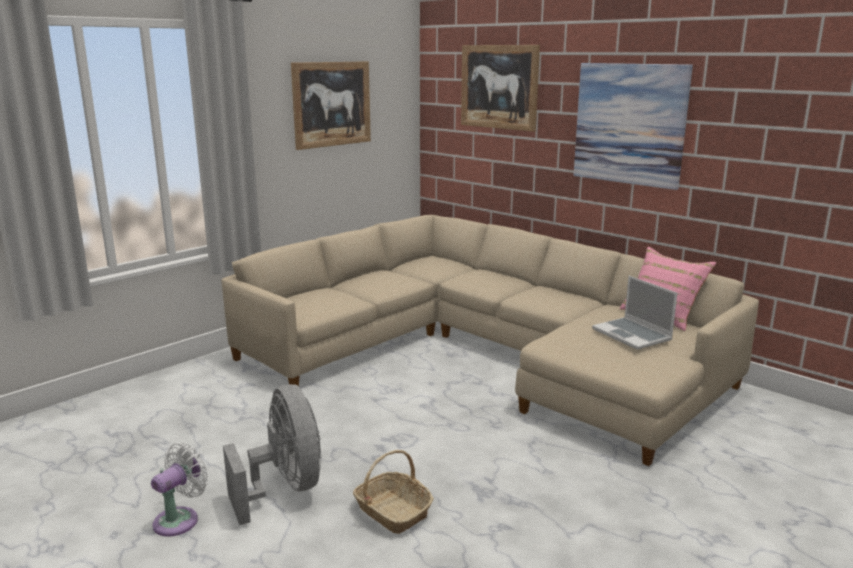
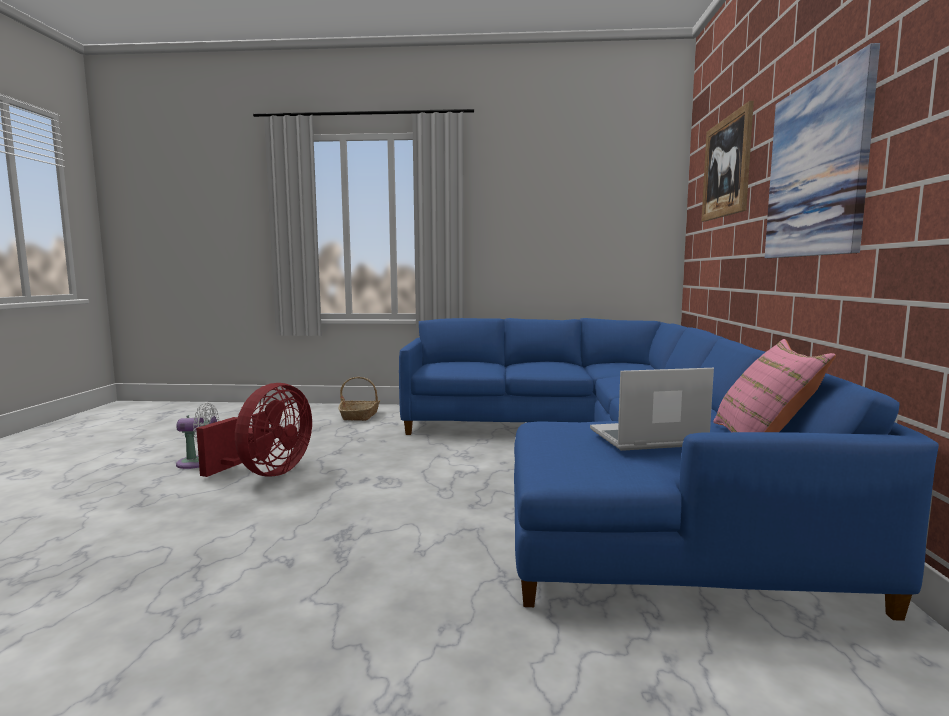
camera: 50 degrees right, 10 degrees down
beige sofa [221,215,759,466] -> blue sofa [399,318,939,621]
grey fan [223,384,322,525] -> red fan [196,383,312,477]
picture [291,61,371,150] -> none
basket [353,450,434,534] -> basket moved to [339,377,380,421]
laptop [592,276,677,350] -> laptop turned 60 degrees clockwise [590,368,714,451]

